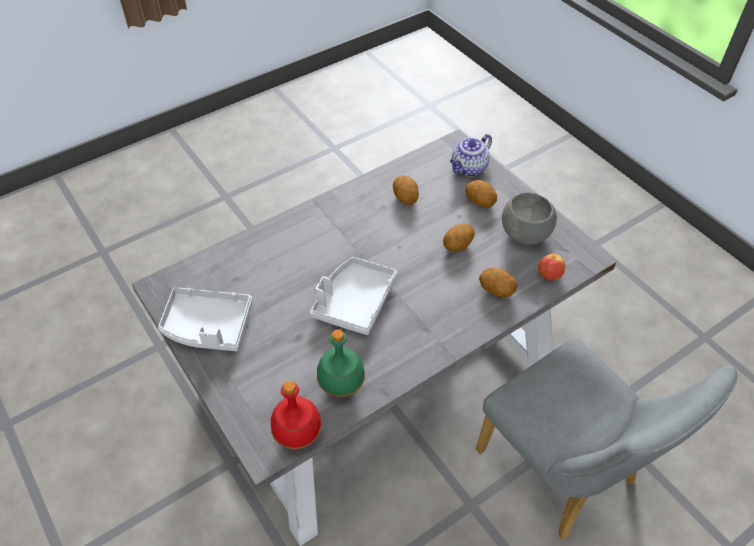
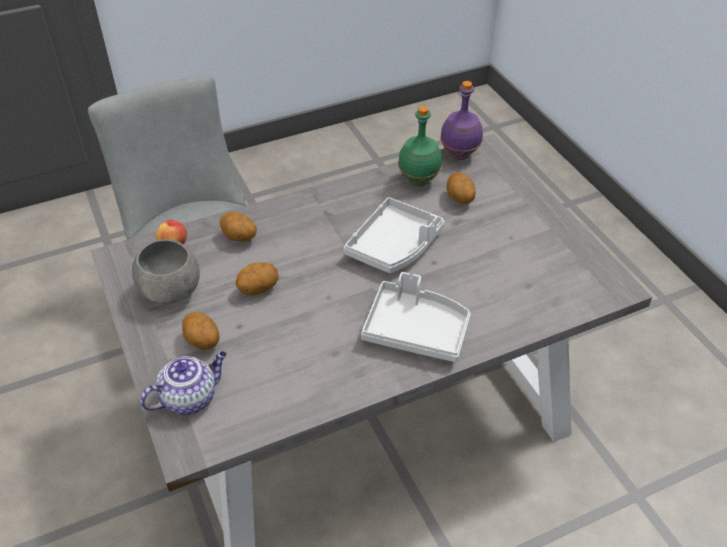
camera: 170 degrees left, 5 degrees down
grey tray [158,287,253,351] -> grey tray moved to [361,272,471,362]
red bottle [271,381,322,450] -> purple bottle [440,81,483,160]
potato [393,176,419,205] -> potato moved to [446,172,476,204]

